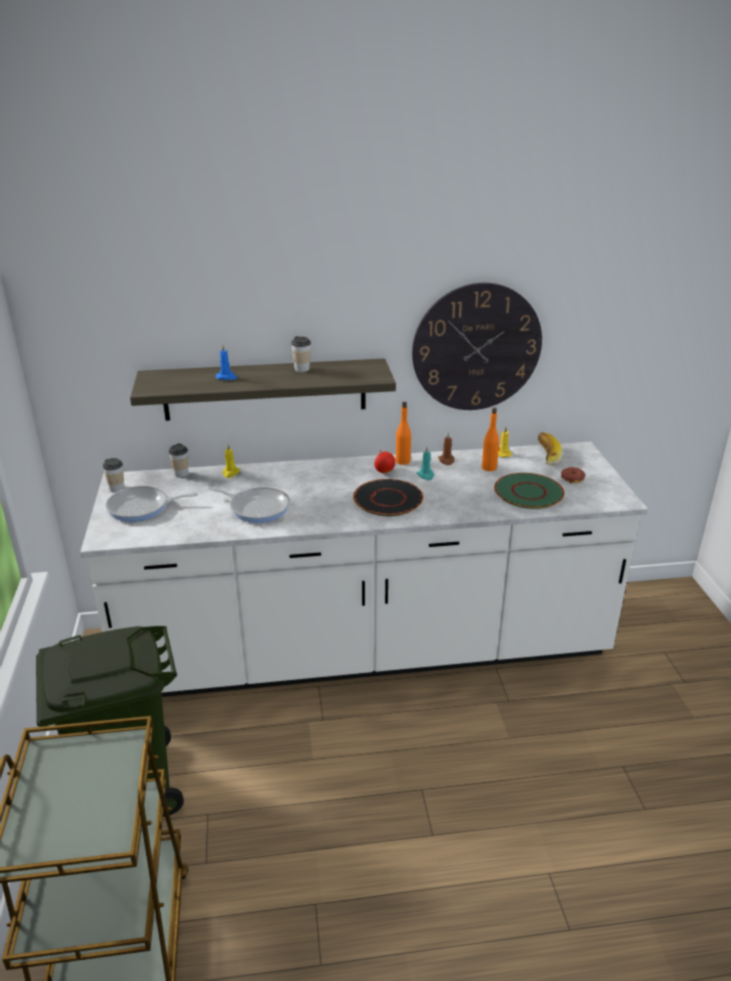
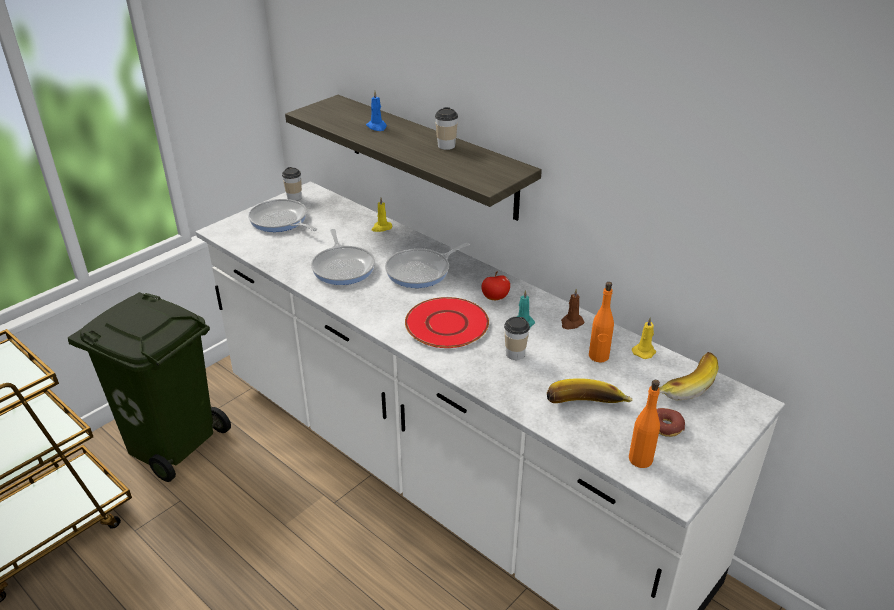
camera: 50 degrees right, 5 degrees up
cup [169,444,189,478] -> cup moved to [504,317,530,360]
black plate [353,479,423,516] -> red plate [405,297,489,348]
orange bottle [396,402,411,465] -> orange bottle moved to [629,380,660,468]
wall clock [412,283,542,410] -> none
green plate [494,473,565,509] -> banana [547,378,633,403]
none -> frying pan [385,243,470,288]

